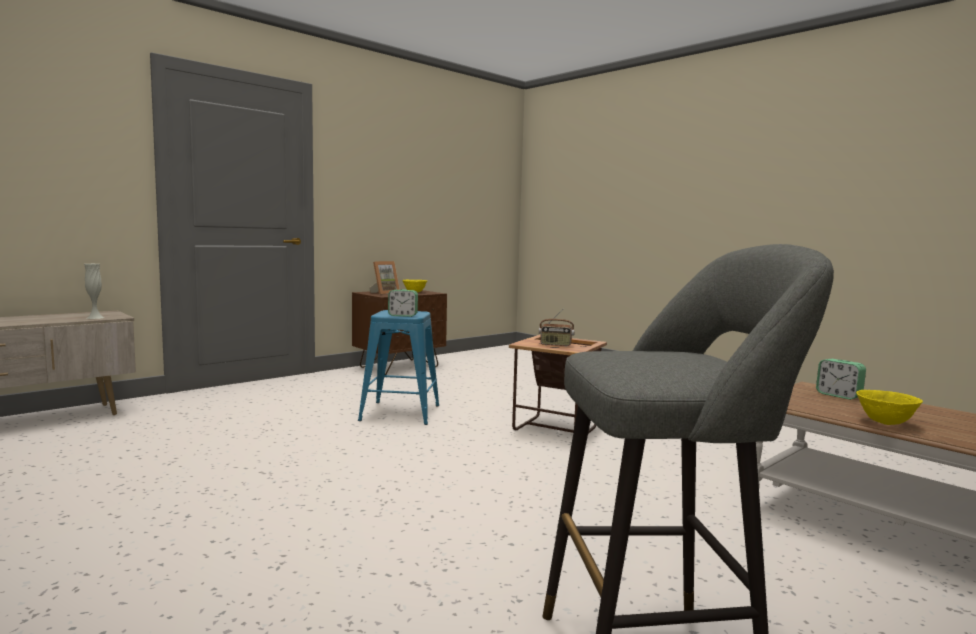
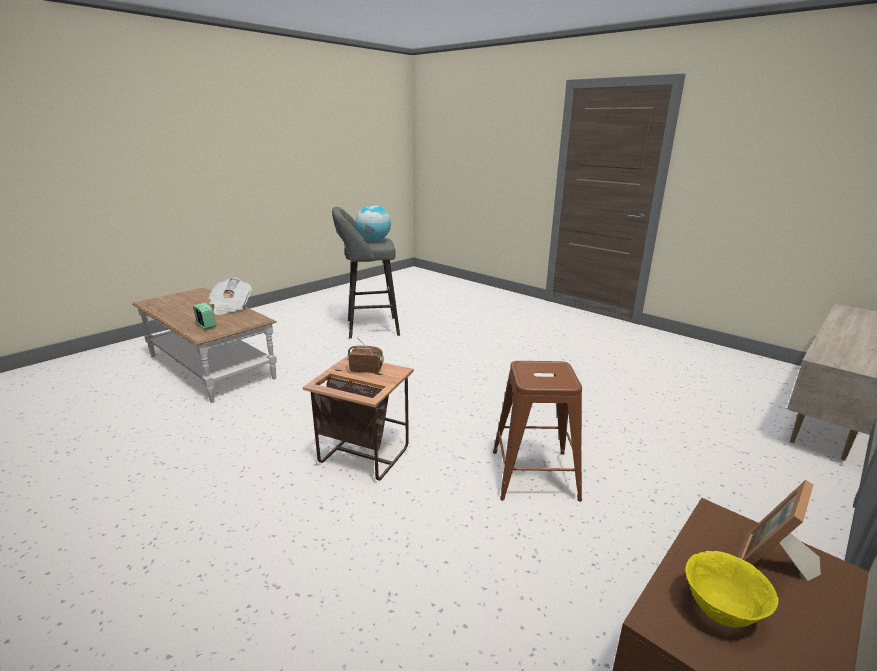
camera: 175 degrees right, 15 degrees up
white vase [84,264,104,319] -> none
blue stool [358,310,439,425] -> brown stool [493,361,582,502]
alarm clock [388,290,418,317] -> none
yellow bowl [856,390,923,425] -> newspaper [209,278,252,315]
none -> globe [355,205,391,241]

